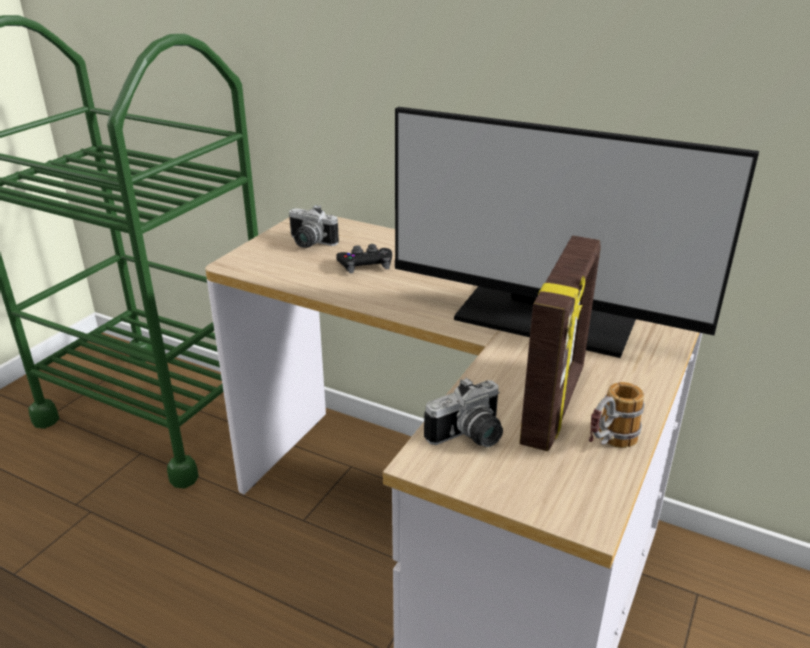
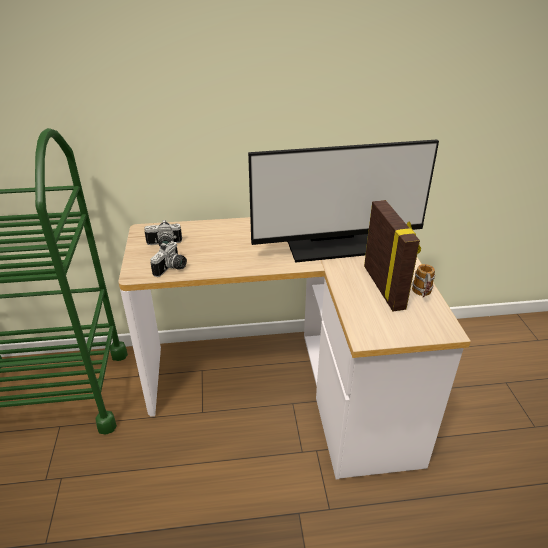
camera: 35 degrees left, 5 degrees up
black game controller [336,244,392,273] -> none
camera [424,378,503,447] -> camera moved to [150,241,187,277]

